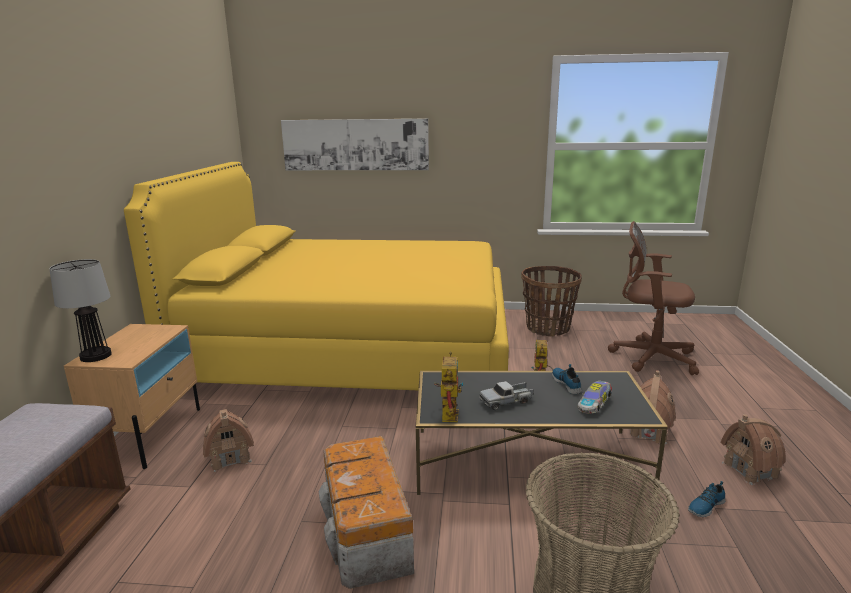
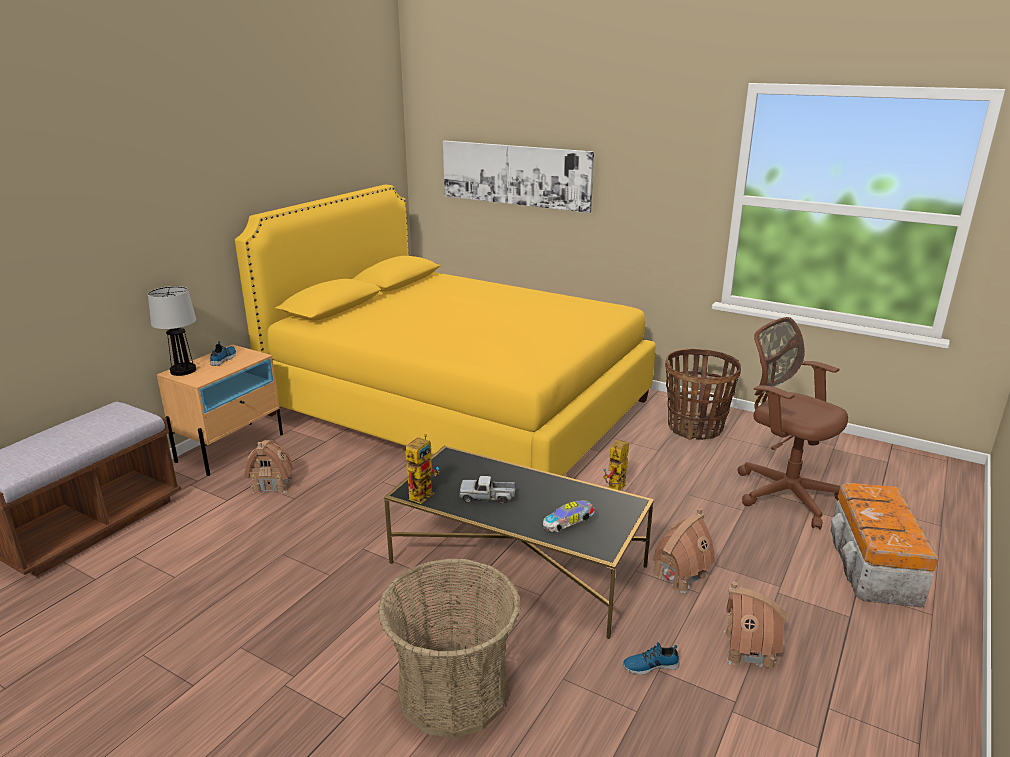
camera: 25 degrees right, 5 degrees up
storage box [319,436,414,589] -> storage box moved to [830,483,938,608]
shoe [552,364,582,394] -> shoe moved to [210,341,236,366]

